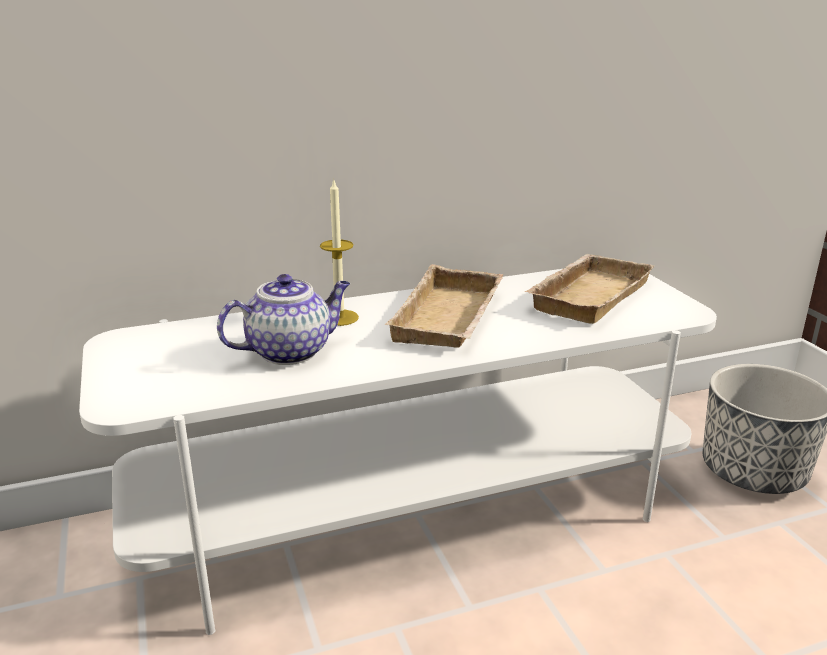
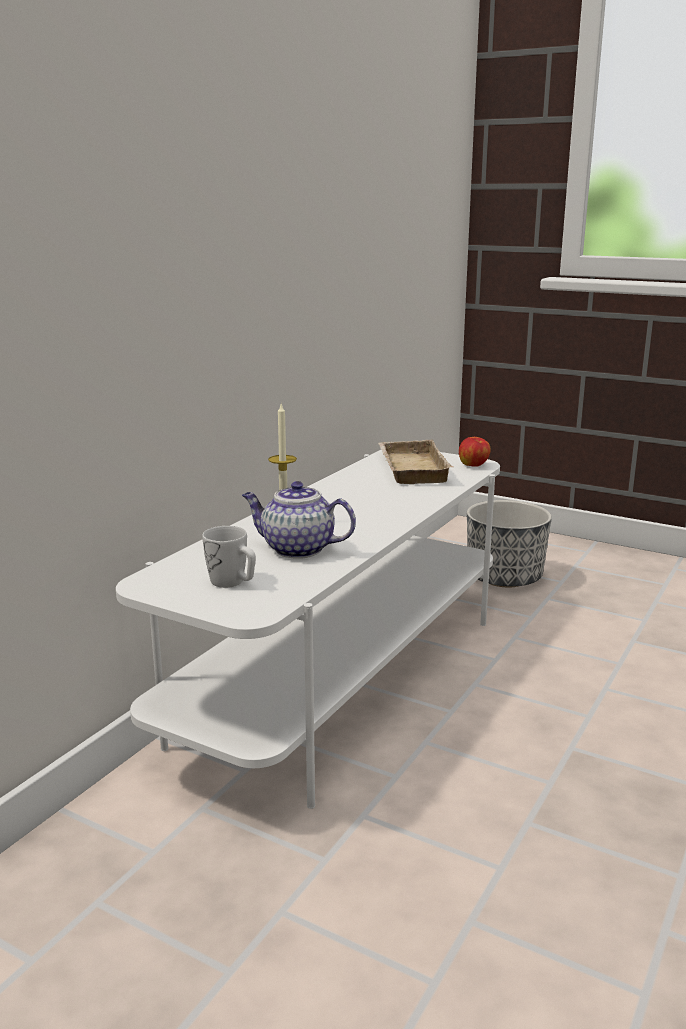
camera: 40 degrees left, 5 degrees down
teapot [217,274,350,365] -> teapot turned 90 degrees counterclockwise [242,481,356,558]
beige tray [385,264,504,348] -> none
none -> white mug [202,526,256,588]
none -> apple [459,437,491,467]

